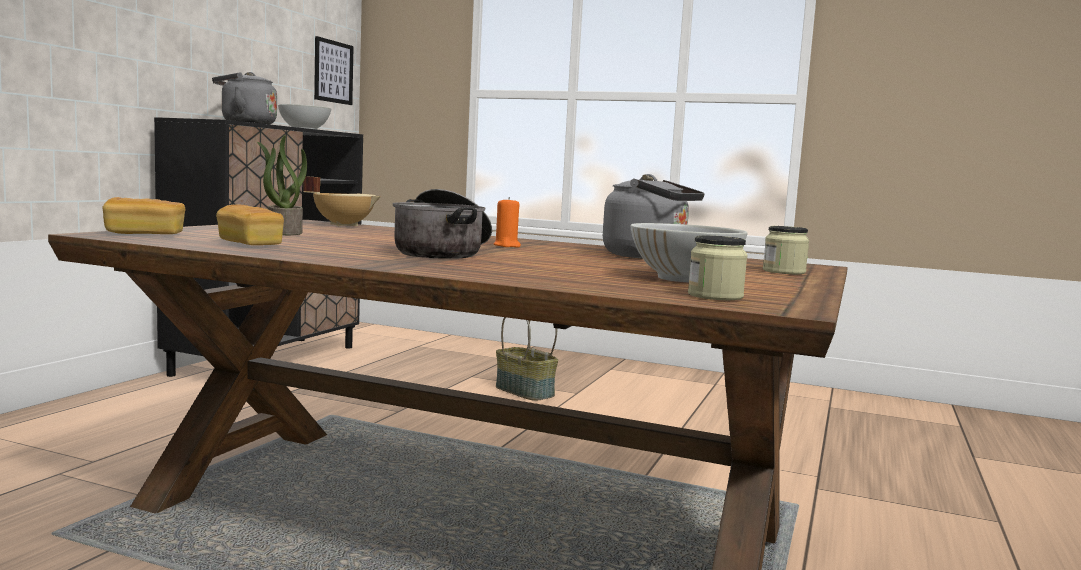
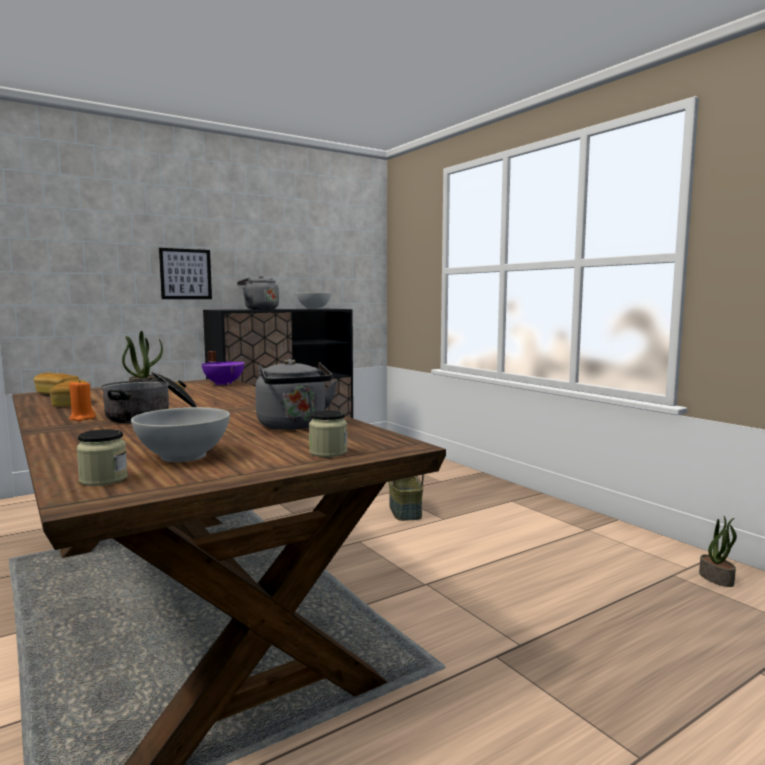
camera: 35 degrees right, 0 degrees up
beige cooking pot [303,176,381,226] -> purple cooking pot [202,351,244,385]
picture [314,36,354,105] -> picture moved to [159,248,212,299]
orange candle [493,197,521,248] -> orange candle moved to [69,380,96,421]
none -> potted plant [699,516,737,587]

